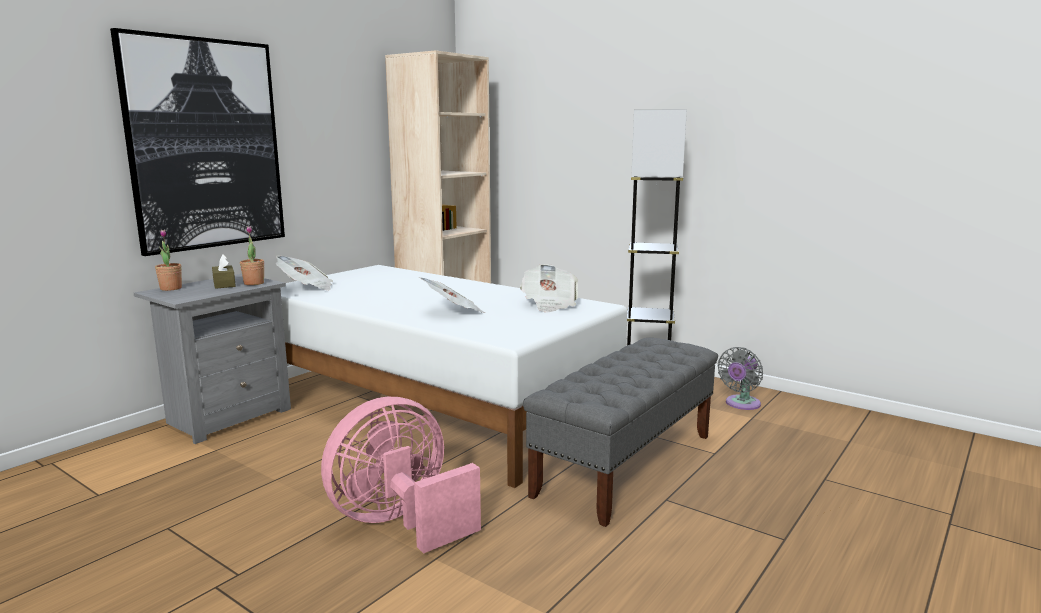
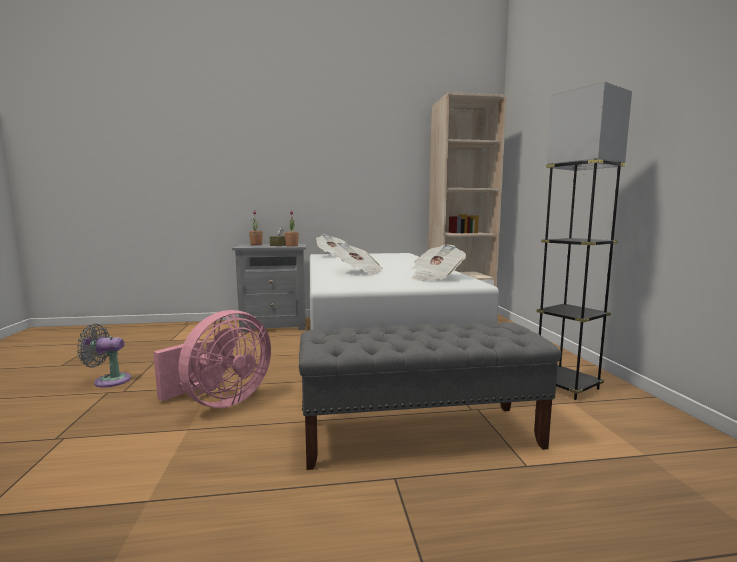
camera: 45 degrees right, 5 degrees down
picture [110,28,285,256] -> none
pink fan [321,397,481,554] -> pink fan turned 120 degrees clockwise [153,310,271,408]
grey fan [718,347,763,410] -> grey fan moved to [77,324,131,387]

